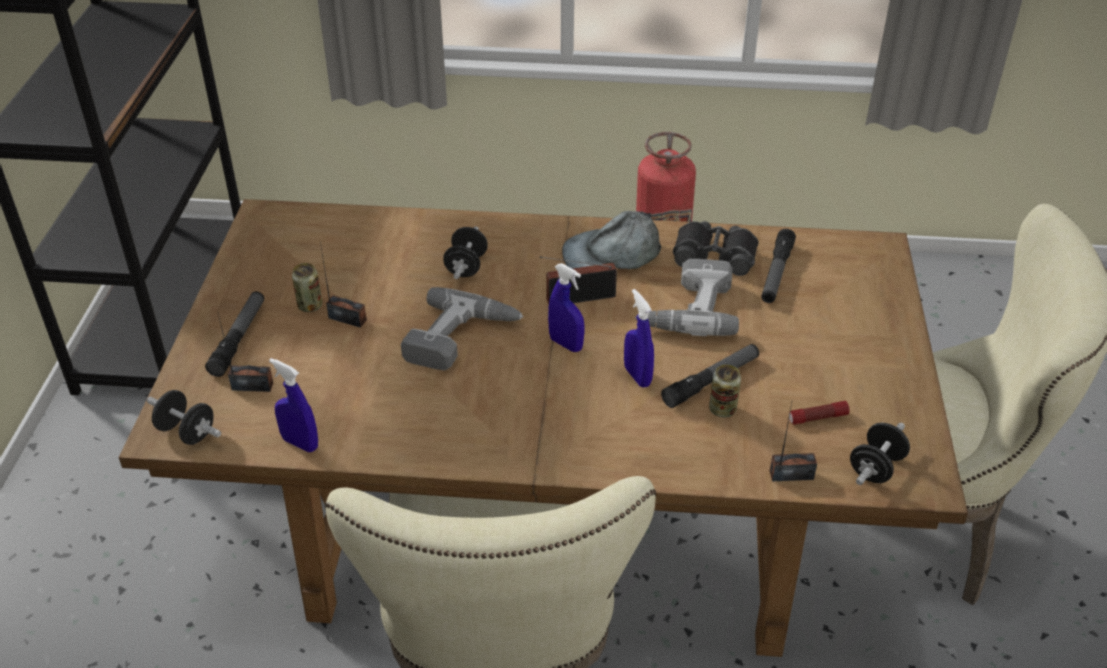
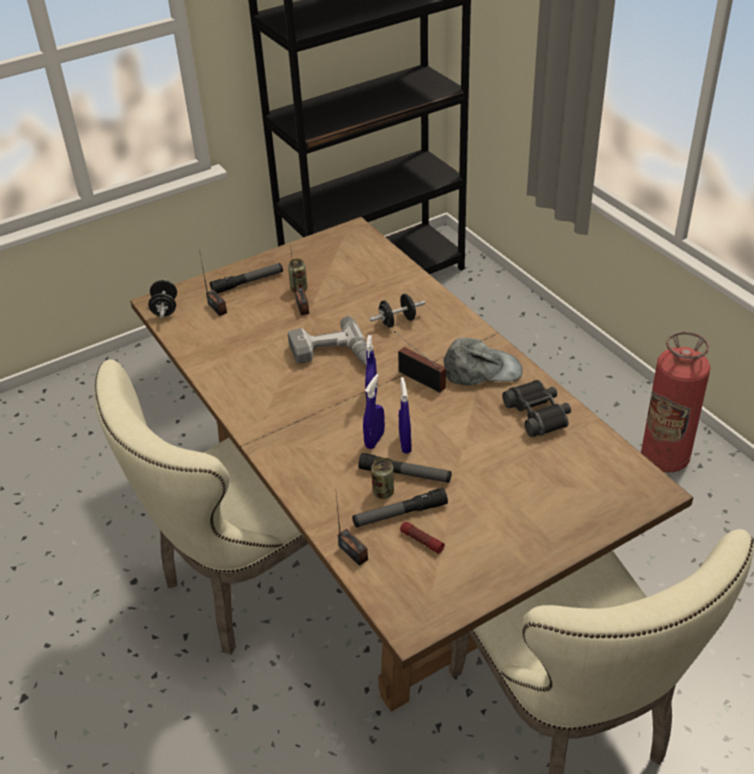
camera: 55 degrees right, 0 degrees up
blue spray bottle [269,358,318,452] -> blue spray bottle moved to [399,377,412,454]
grey cap [562,211,661,269] -> grey cap turned 135 degrees clockwise [443,338,523,386]
power drill [635,259,739,336] -> none
flashlight [761,229,796,303] -> flashlight moved to [352,488,448,527]
black dumbbell [850,423,910,485] -> none

